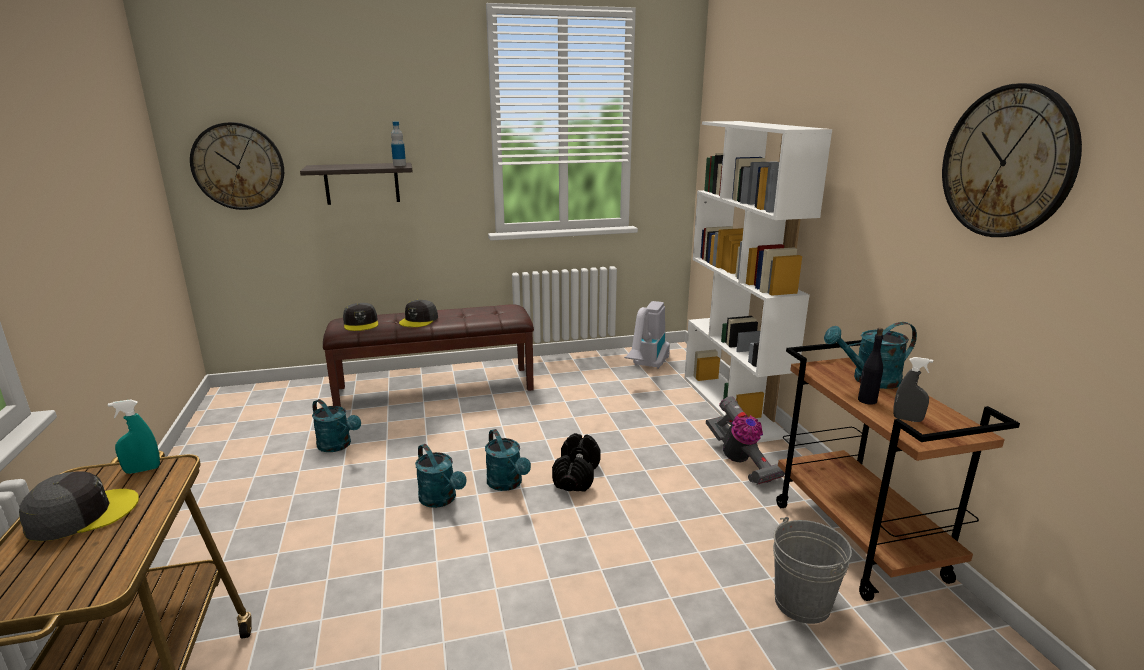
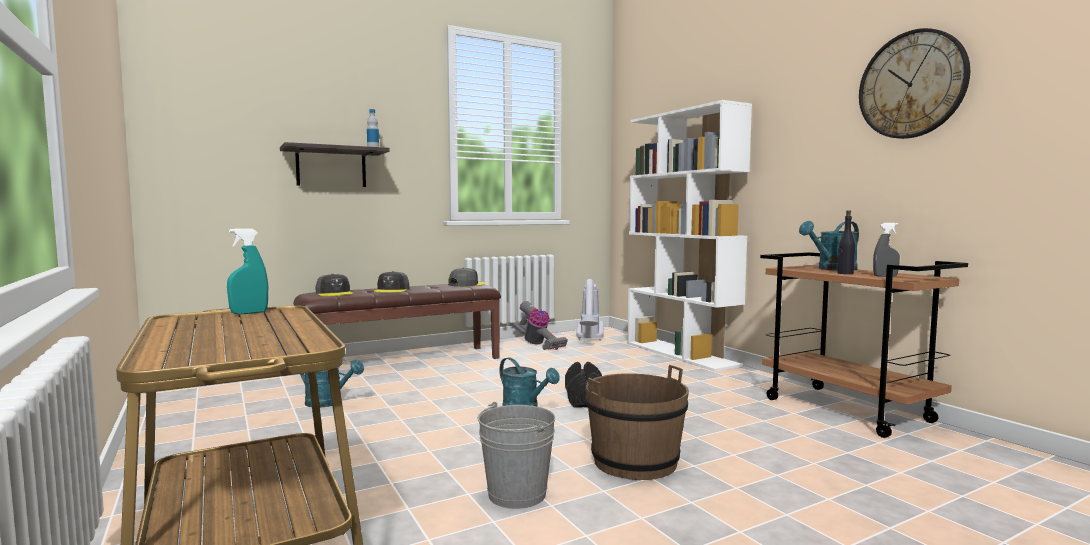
camera: 15 degrees left, 15 degrees down
grey cap [19,471,139,541] -> grey cap moved to [448,268,485,287]
wall clock [190,122,284,210] -> none
turquoise watering can [415,444,467,508] -> none
vacuum cleaner [706,396,785,485] -> vacuum cleaner moved to [512,301,568,350]
grey bucket [773,517,852,624] -> grey bucket moved to [478,402,555,509]
none -> brown bucket [585,365,689,480]

